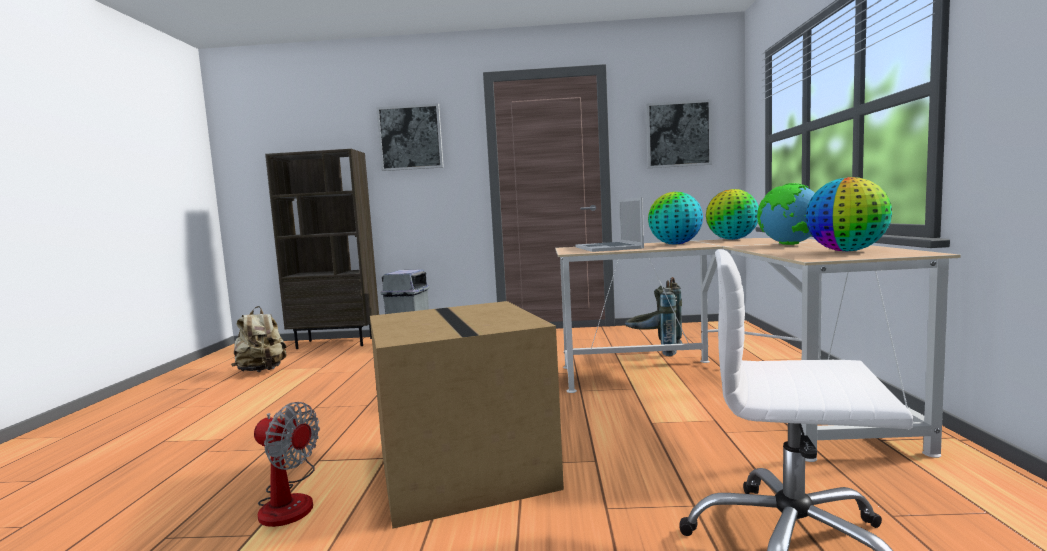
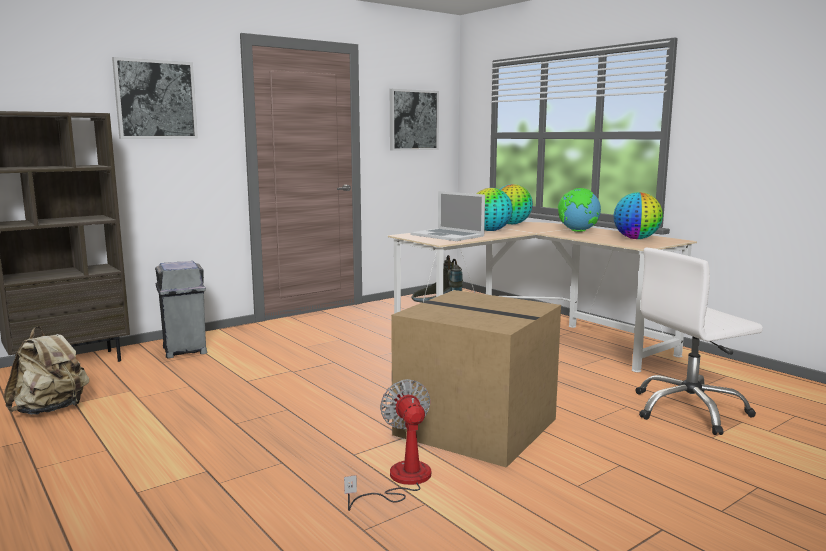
camera: 40 degrees left, 5 degrees up
fan [254,402,320,527] -> fan turned 90 degrees counterclockwise [344,379,431,511]

